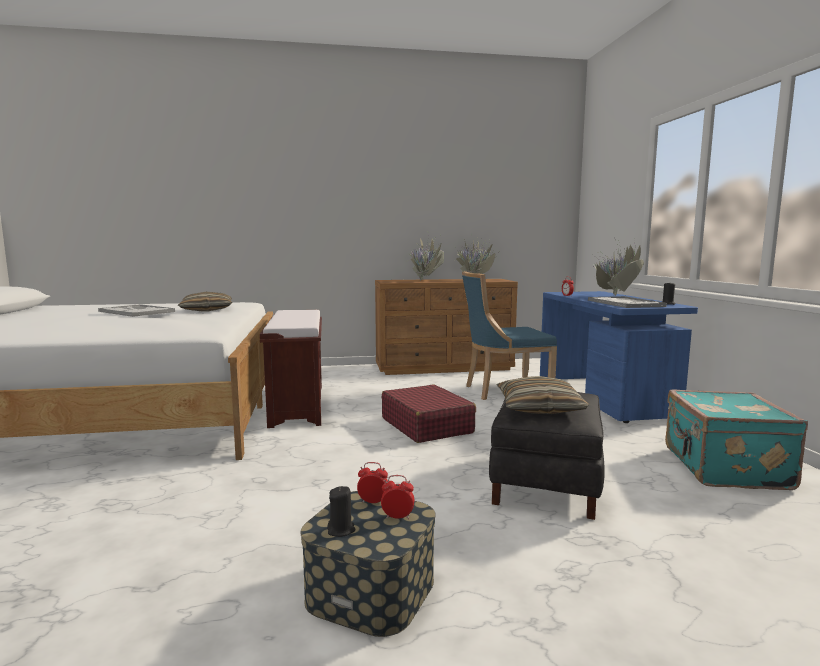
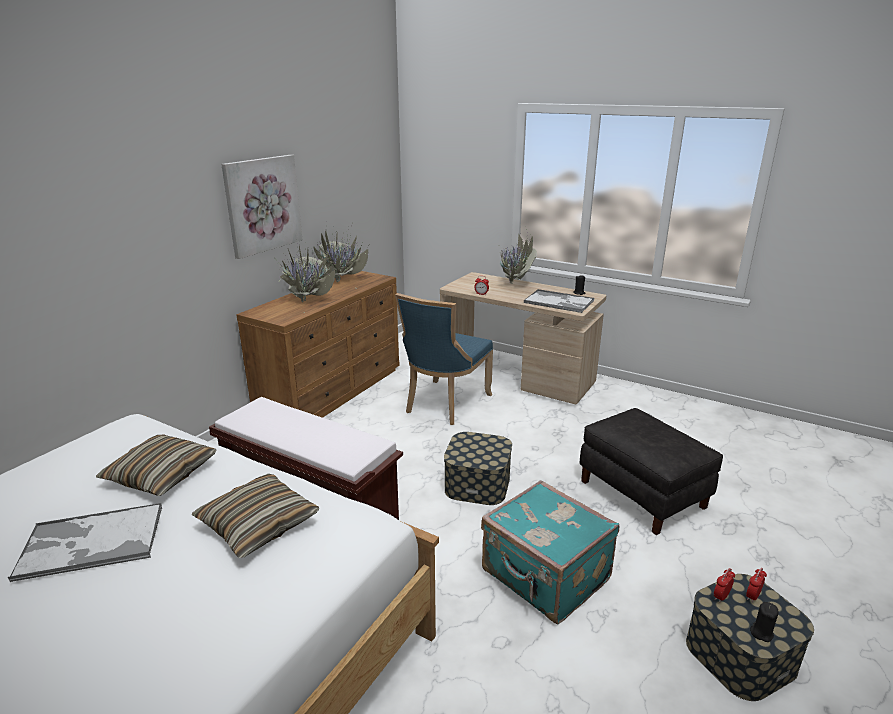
camera: 50 degrees left, 15 degrees up
red suitcase [381,384,476,443] -> storage box [444,432,512,505]
pillow [497,376,589,414] -> pillow moved to [192,474,319,558]
blue desk [540,291,698,423] -> beige desk [440,272,606,404]
turquoise suitcase [665,389,808,490] -> turquoise suitcase moved to [481,480,619,624]
none -> picture [221,155,302,259]

